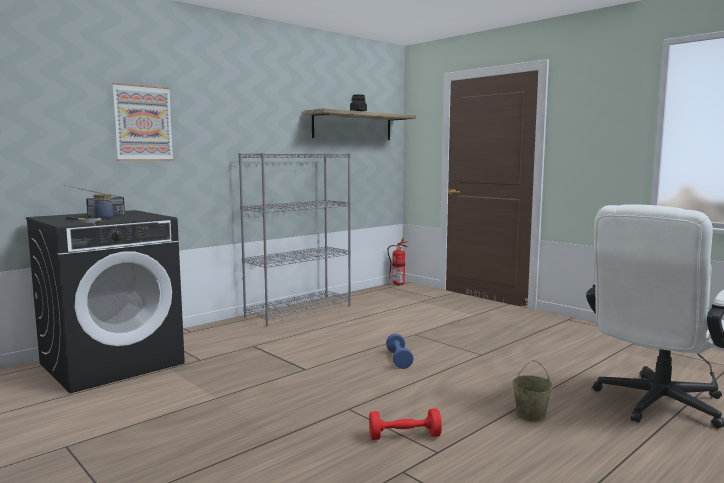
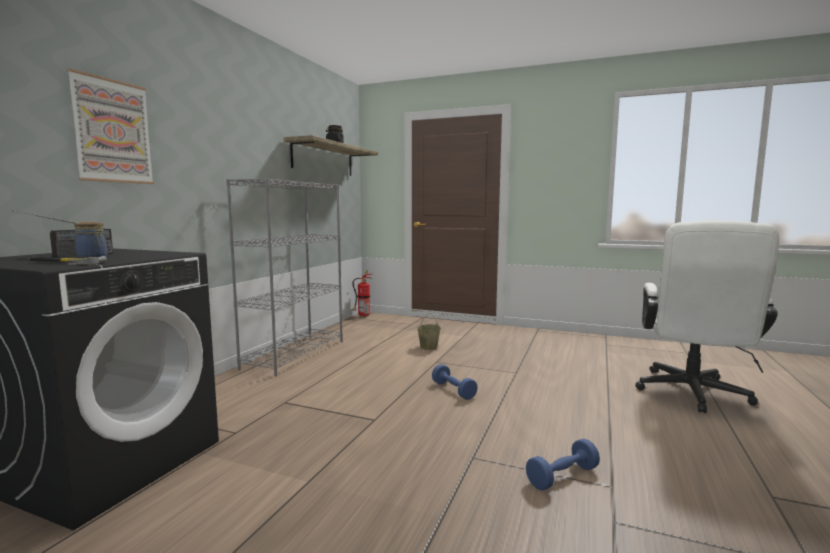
camera: 25 degrees left, 0 degrees up
red dumbbell [369,408,442,440] -> blue dumbbell [526,439,600,490]
beige bucket [512,360,553,422] -> beige bucket moved to [417,313,441,350]

